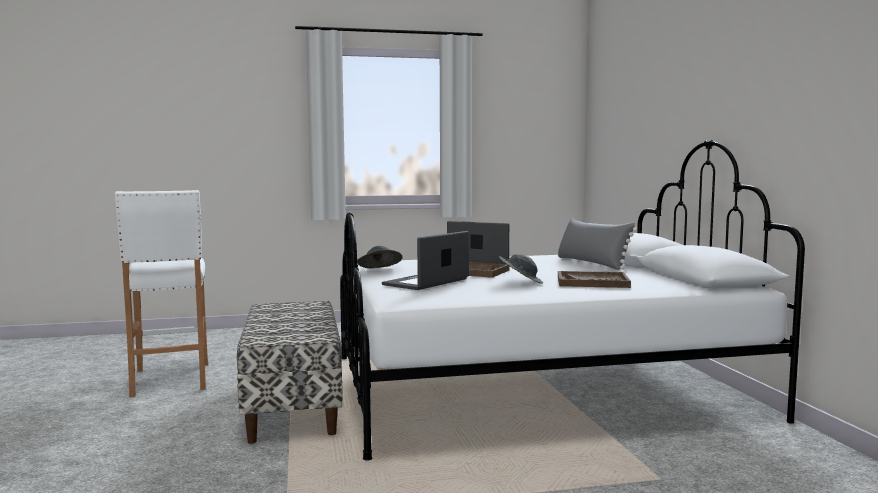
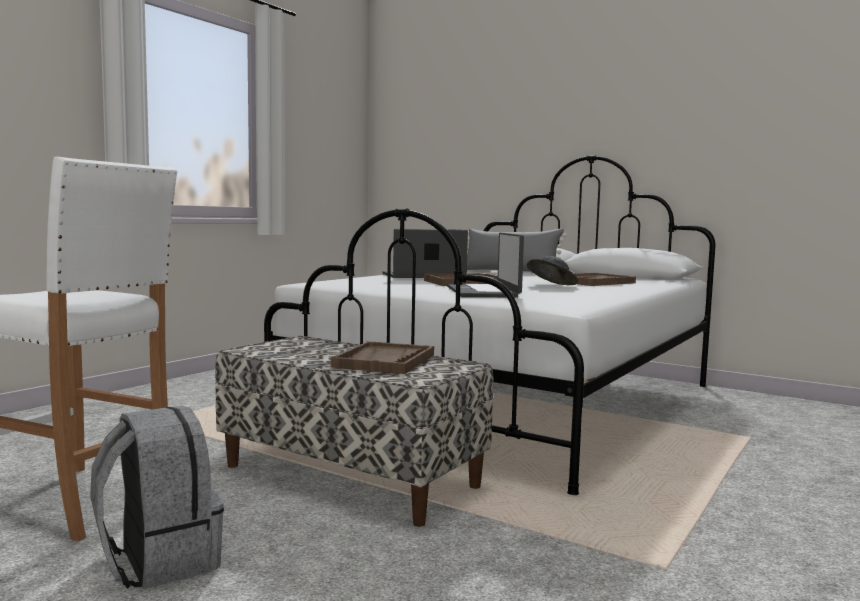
camera: 45 degrees left, 0 degrees up
grey hat [357,246,403,268] -> none
none -> grey backpack [90,406,224,590]
none -> brown tray [331,341,434,374]

